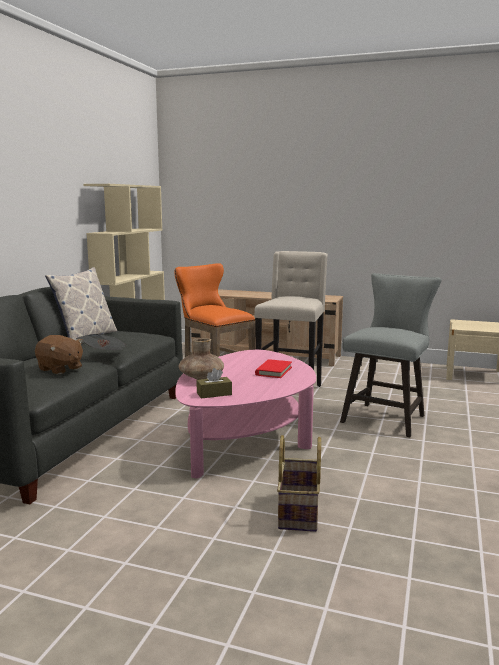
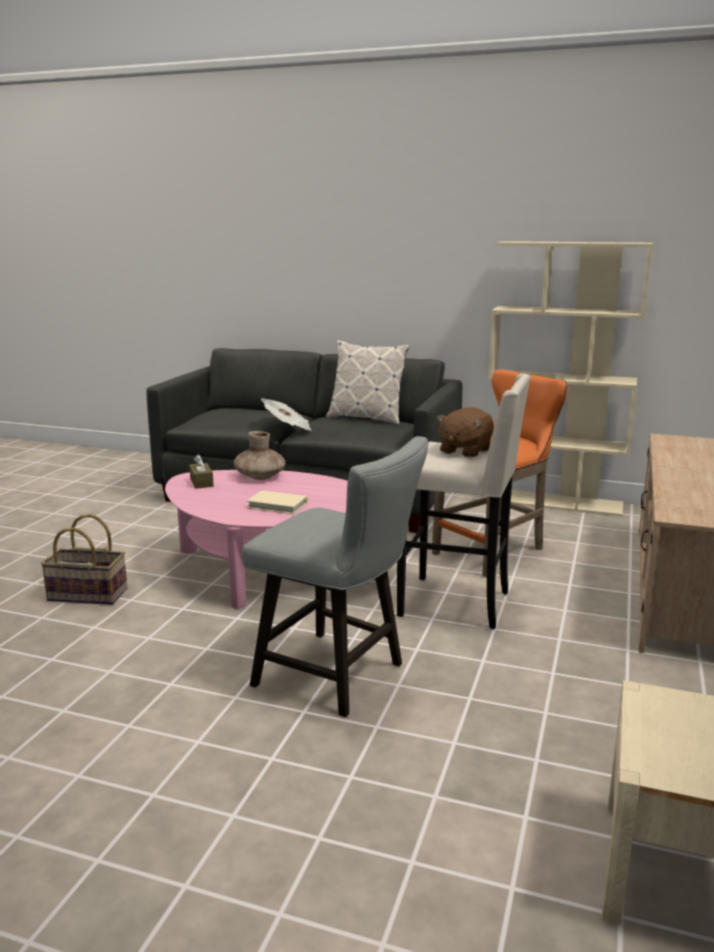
camera: 90 degrees right, 5 degrees up
brown plush toy [35,335,83,374] -> brown plush toy moved to [437,407,494,458]
red book [255,359,292,378] -> beige book [247,490,308,515]

